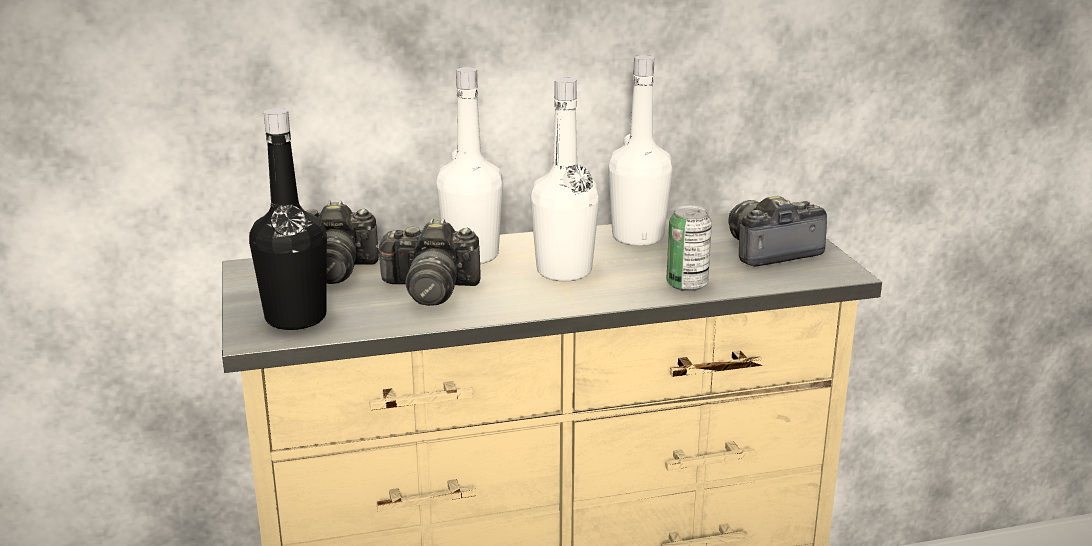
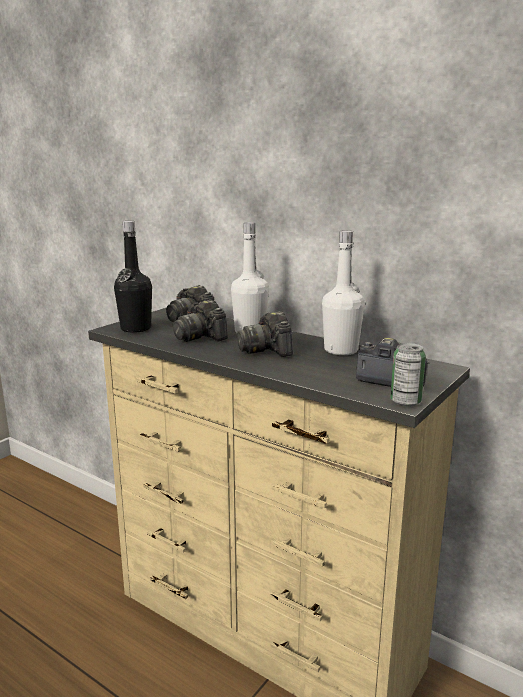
camera: 50 degrees right, 5 degrees down
white bottle [530,77,600,281] -> camera [237,311,293,357]
can [666,206,712,291] -> can moved to [390,343,426,407]

